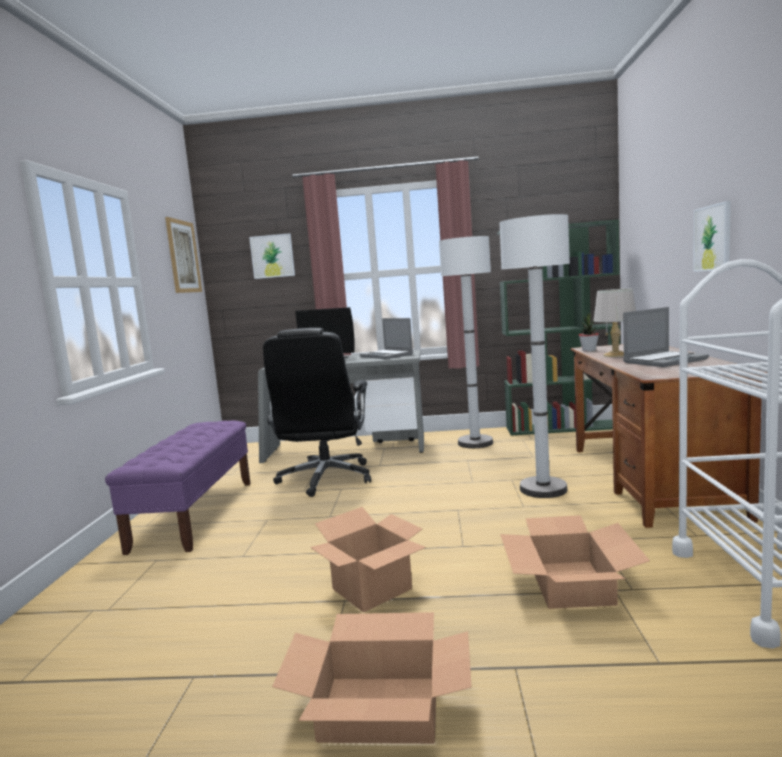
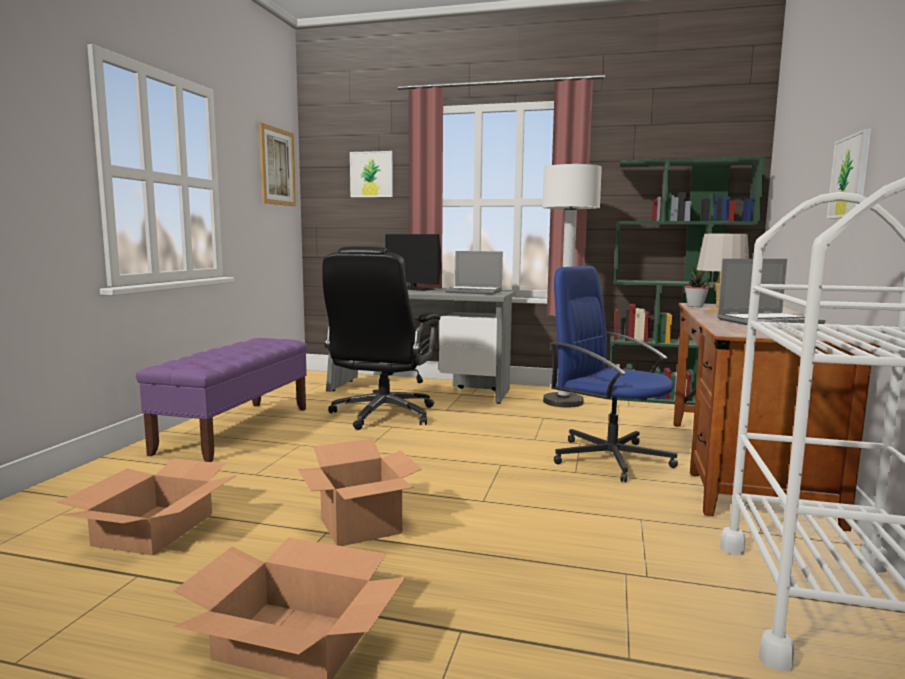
camera: 10 degrees right, 0 degrees up
laptop [360,318,413,359] -> laptop turned 45 degrees counterclockwise [444,251,503,294]
white floor lamp [499,214,570,498] -> blue office chair [549,266,678,482]
cardboard box [500,515,650,609] -> cardboard box moved to [57,458,237,556]

